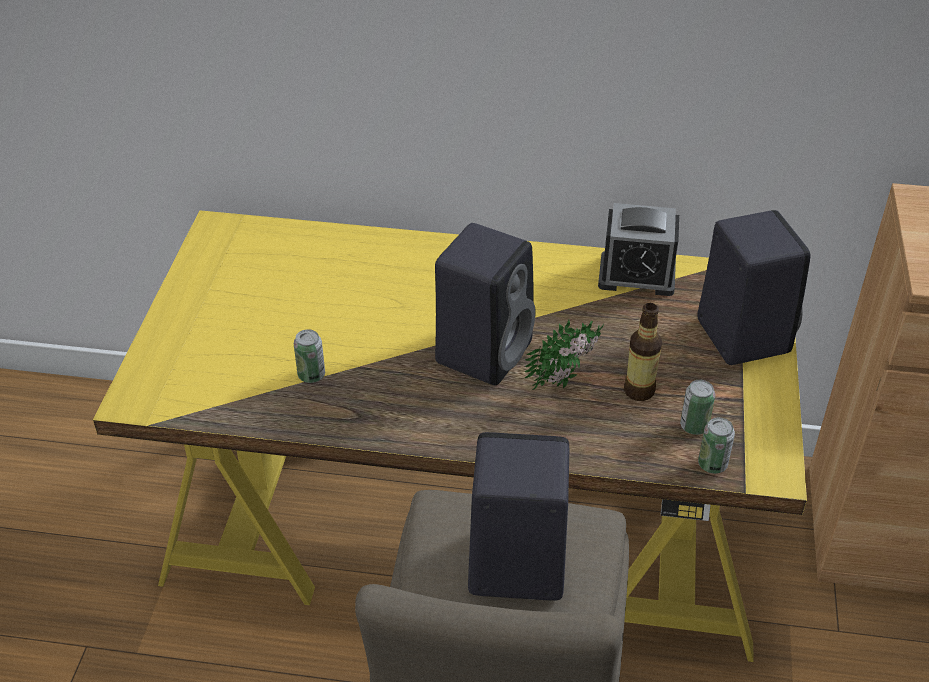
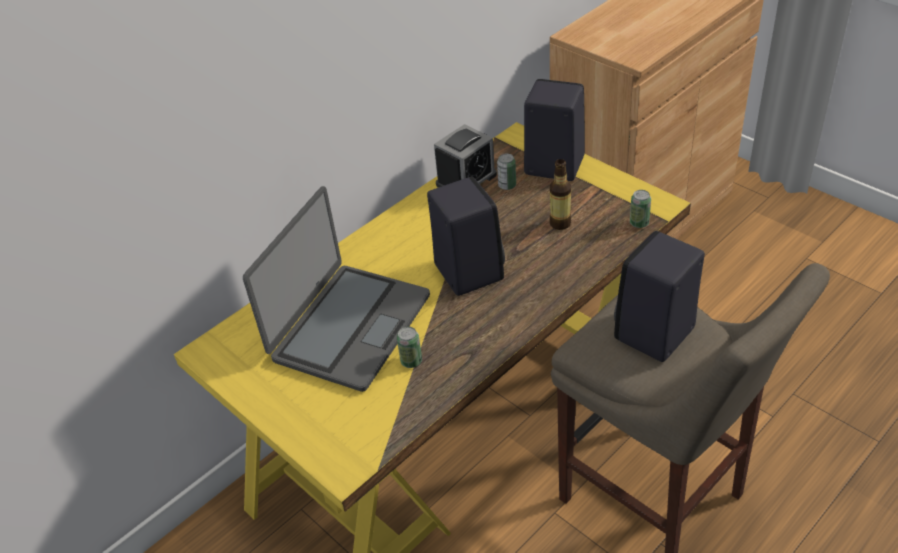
camera: 50 degrees left, 0 degrees up
potted plant [524,320,604,390] -> none
can [680,380,715,435] -> can moved to [497,154,516,190]
none -> laptop [243,186,430,392]

